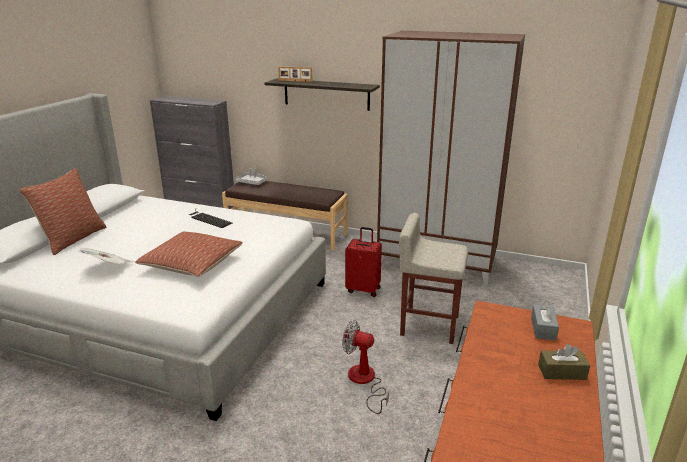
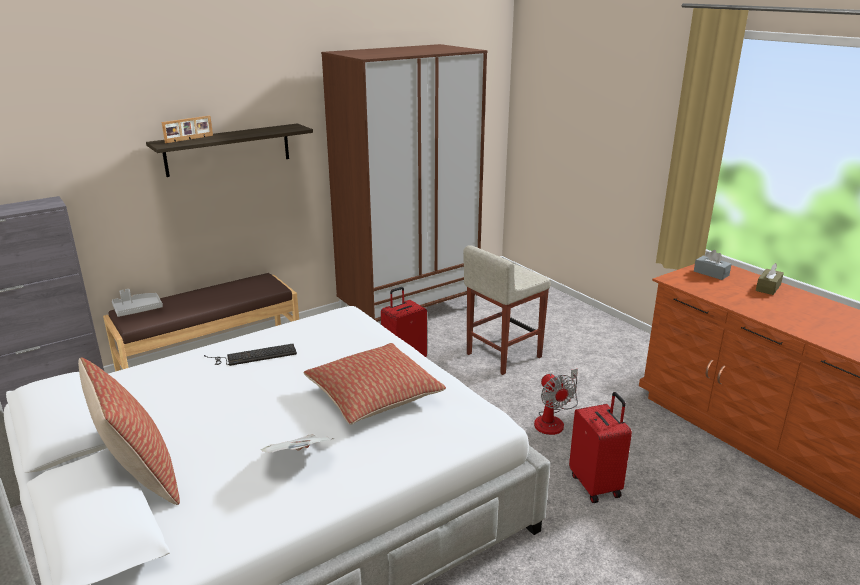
camera: 55 degrees left, 0 degrees up
fan [342,320,389,414] -> fan turned 75 degrees counterclockwise [534,369,578,435]
none -> red suitcase [569,392,632,503]

